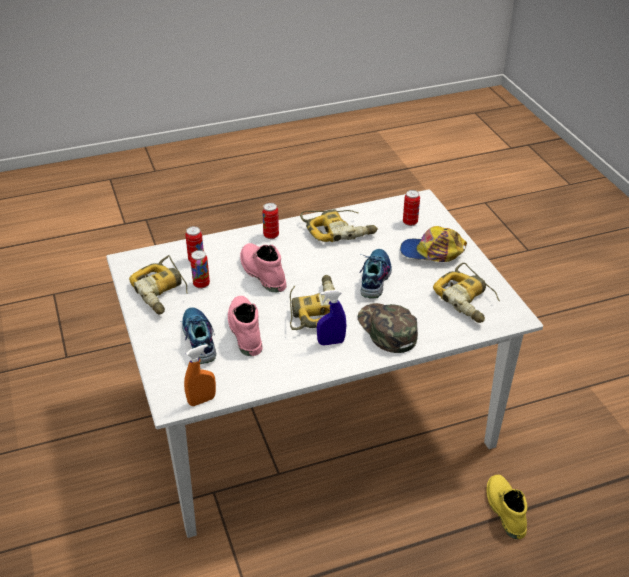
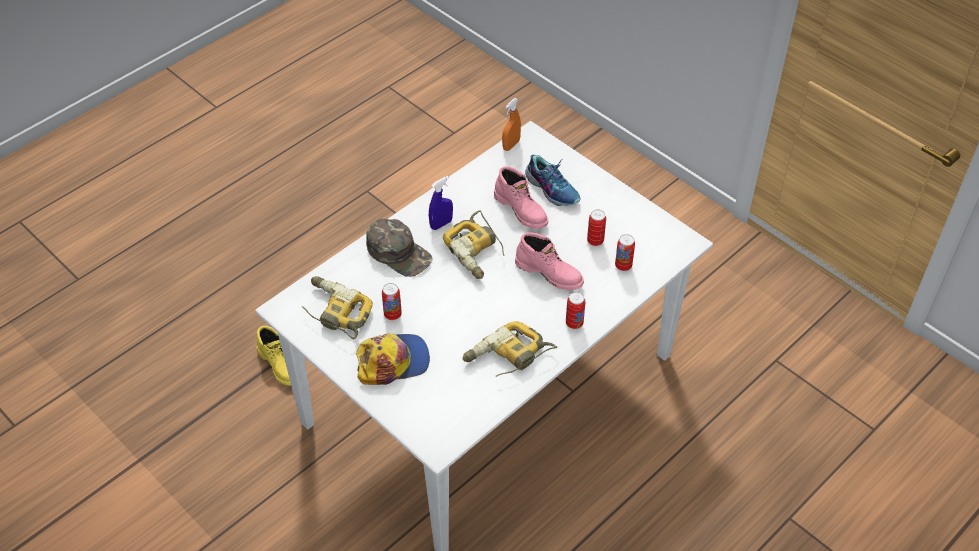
camera: 155 degrees right, 10 degrees up
power drill [129,255,188,314] -> none
shoe [359,249,392,299] -> none
can [403,190,420,226] -> can moved to [382,283,402,320]

